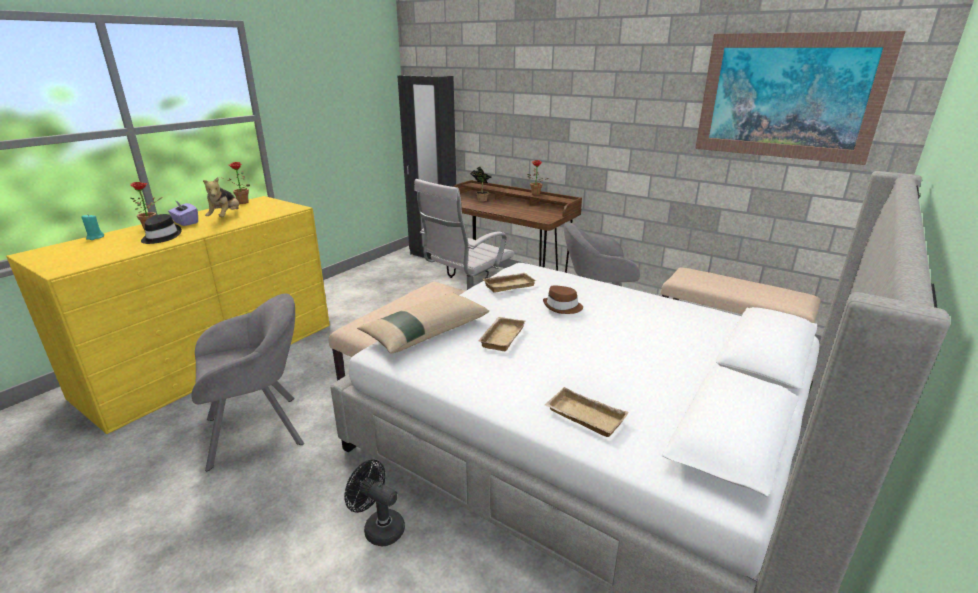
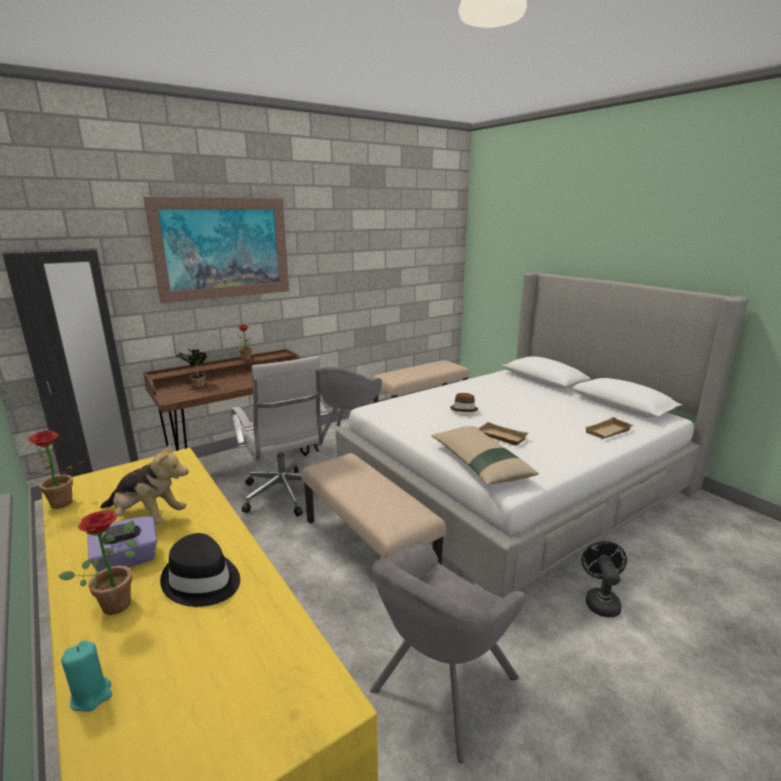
camera: 70 degrees left, 5 degrees down
grey armchair [192,294,304,471] -> grey armchair turned 135 degrees counterclockwise [370,542,526,763]
black fan [344,460,405,547] -> black fan turned 135 degrees clockwise [582,541,627,617]
beige tray [483,273,536,293] -> none
picture [695,31,906,165] -> picture moved to [143,197,289,304]

